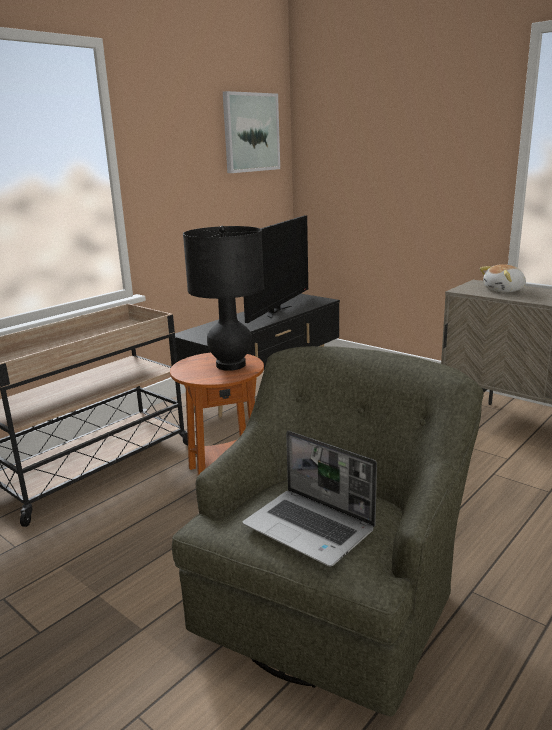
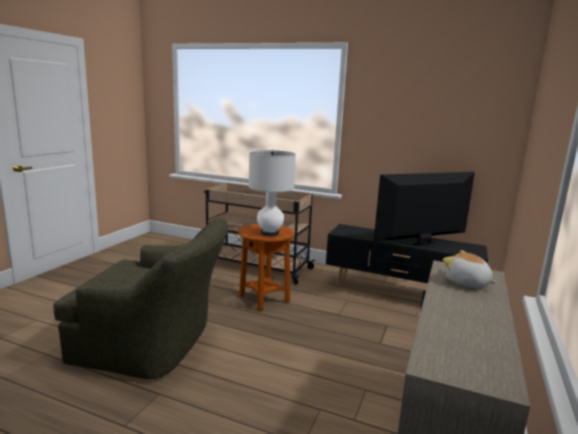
camera: 70 degrees right, 5 degrees down
black table lamp [183,226,264,371] -> white table lamp [249,150,296,236]
picture [223,91,280,173] -> none
laptop [243,431,377,567] -> none
television [244,215,308,323] -> television turned 150 degrees clockwise [374,172,475,245]

